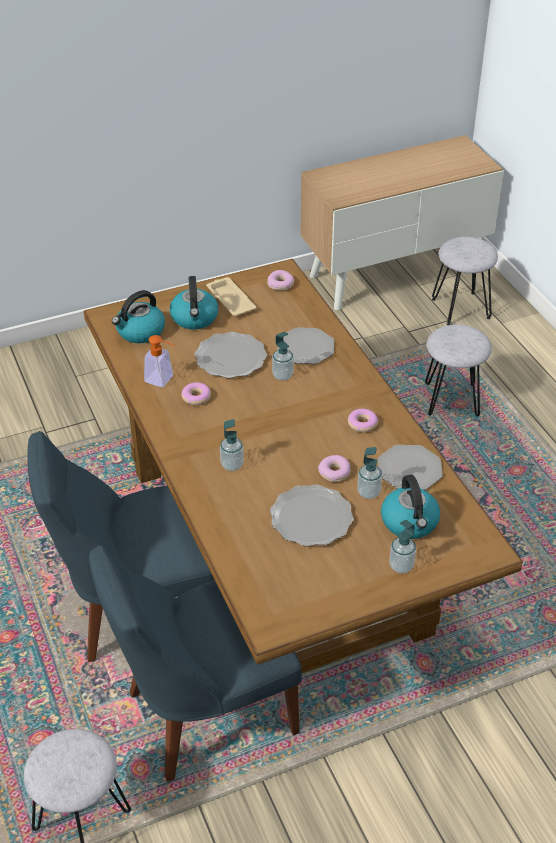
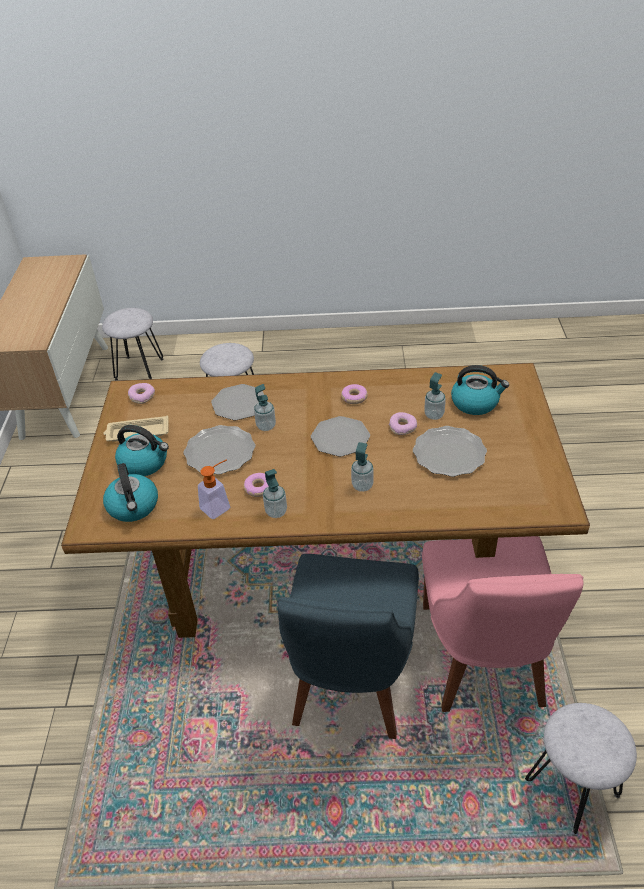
camera: 65 degrees left, 0 degrees up
blue chair [89,545,302,782] -> pink chair [422,536,584,712]
plate [378,445,443,490] -> plate moved to [311,416,370,457]
soap dispenser [389,520,416,574] -> soap dispenser moved to [263,469,287,518]

